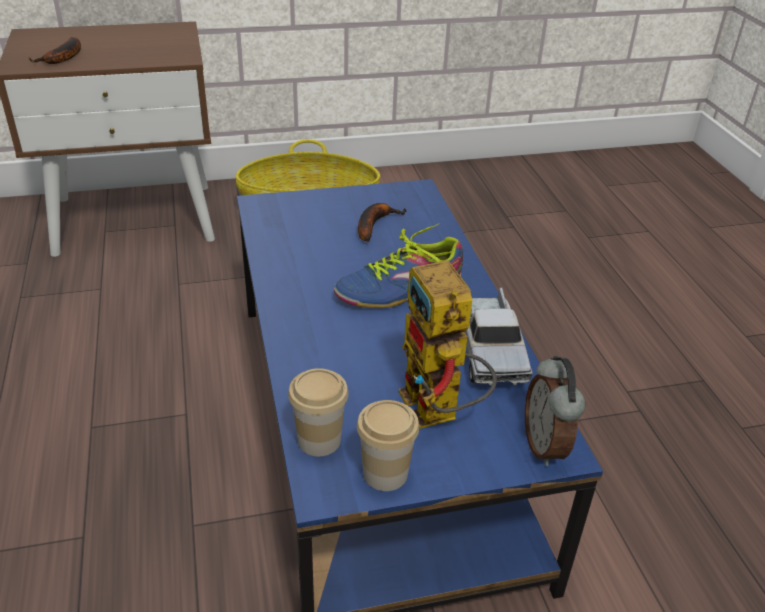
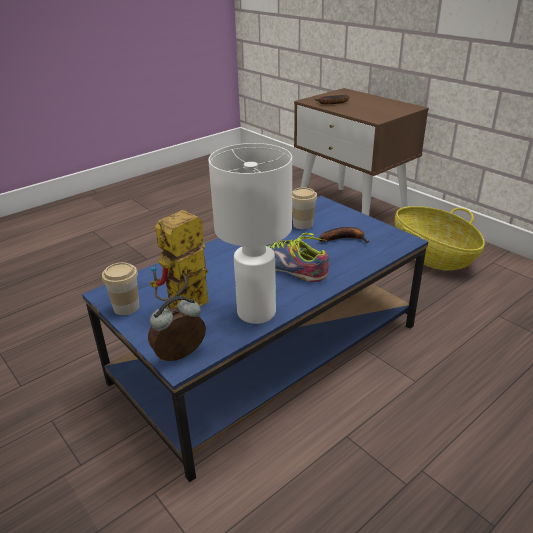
camera: 65 degrees right, 5 degrees down
cup [288,368,349,456] -> cup moved to [292,188,317,229]
toy truck [464,287,533,386] -> white table lamp [208,143,292,324]

